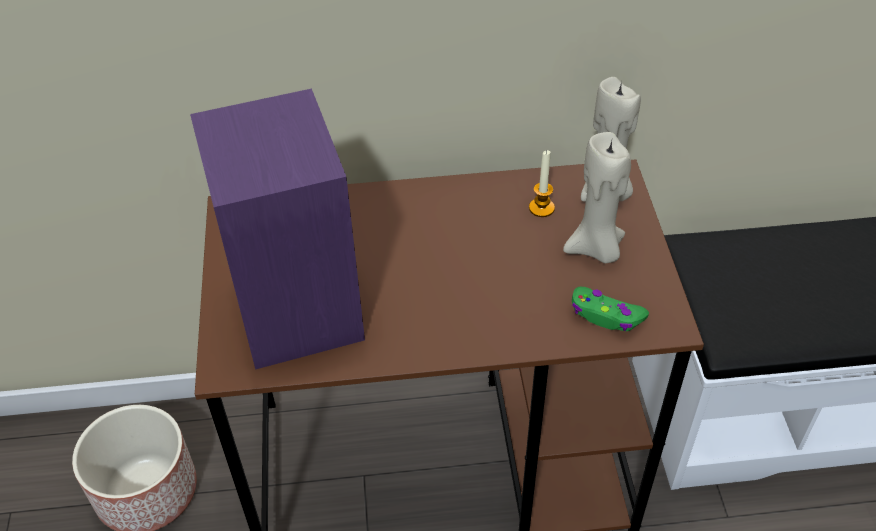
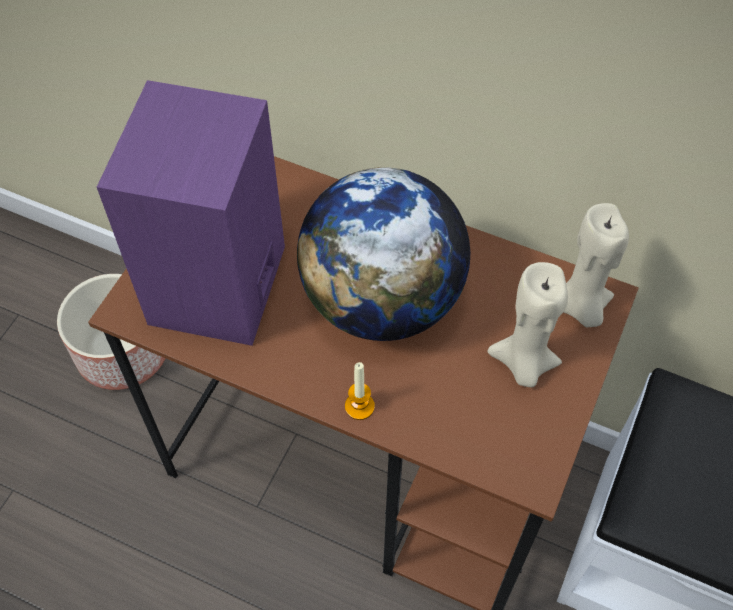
camera: 30 degrees right, 10 degrees up
candle [529,150,555,217] -> candle moved to [345,362,375,420]
green game controller [572,287,649,331] -> none
none -> globe [297,167,470,341]

